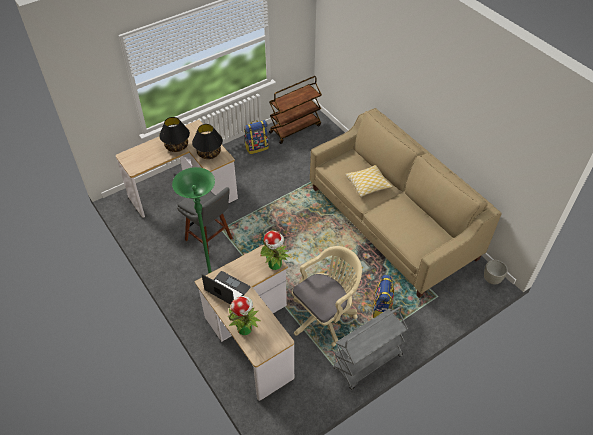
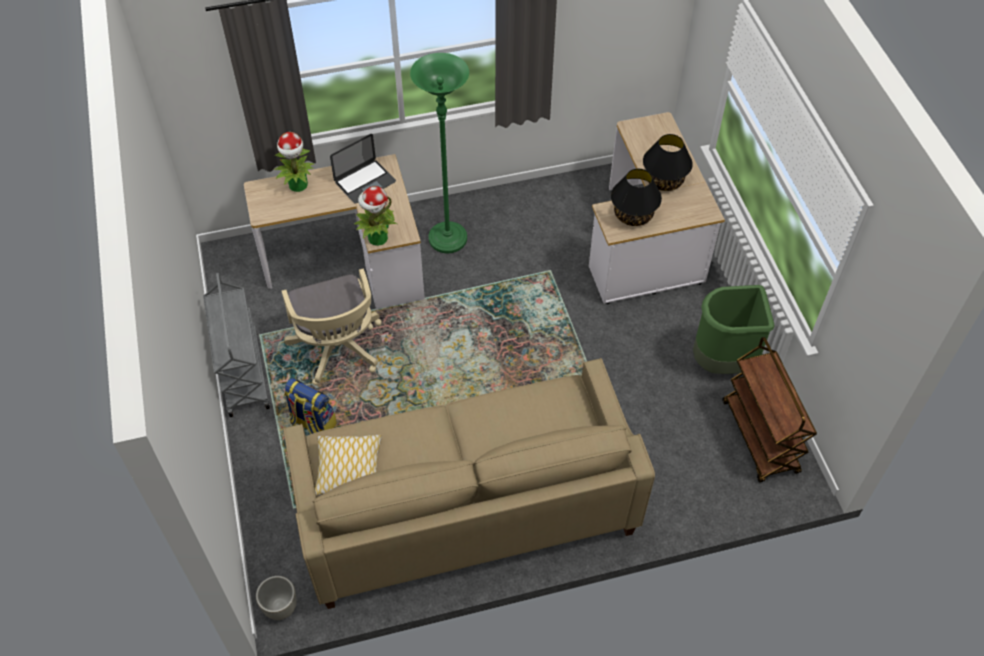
camera: 110 degrees right, 5 degrees up
grey stool [177,187,232,254] -> none
backpack [244,120,269,154] -> green trash can [693,285,775,374]
pillow [345,165,393,197] -> pillow moved to [315,434,382,496]

